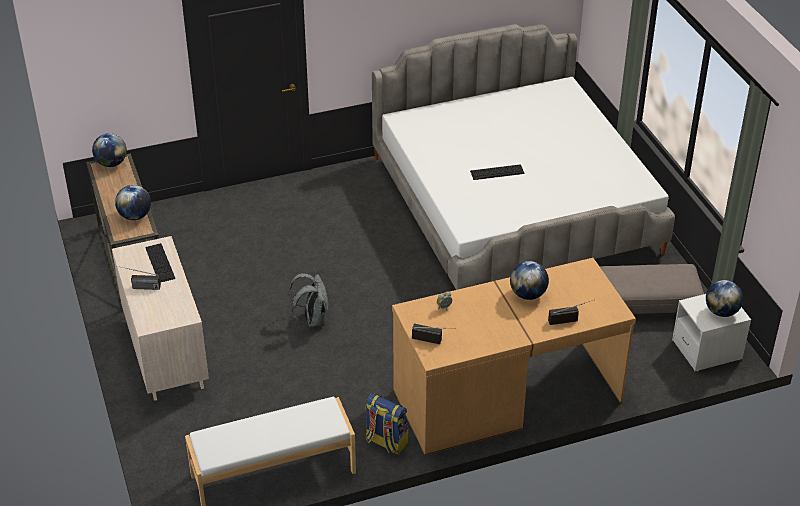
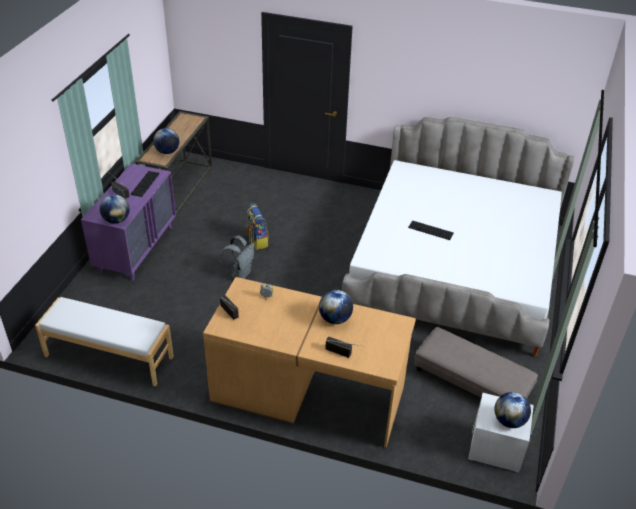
camera: 35 degrees right, 0 degrees up
globe [92,133,127,167] -> globe moved to [100,194,130,224]
beige dresser [112,236,209,401] -> purple dresser [81,163,176,281]
backpack [365,393,408,455] -> backpack moved to [245,203,269,250]

